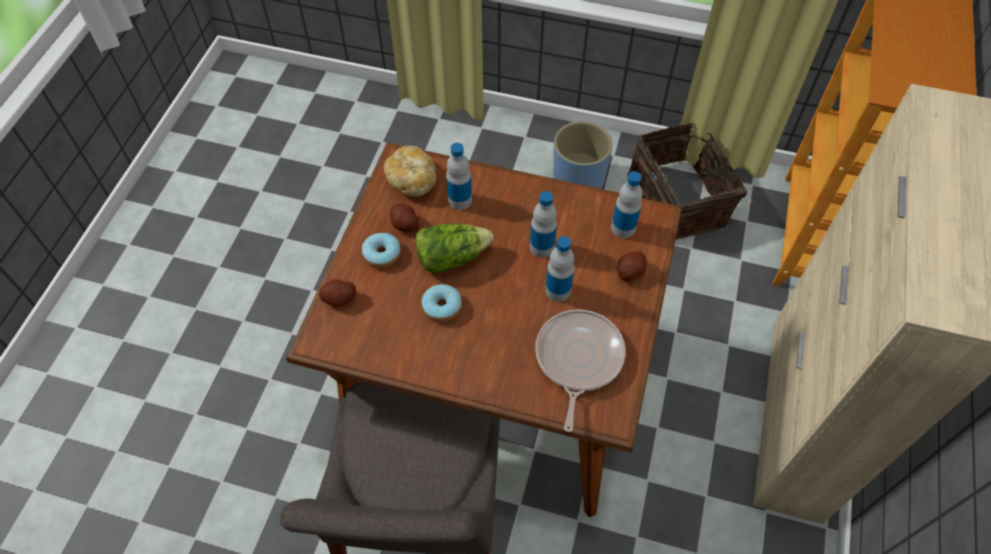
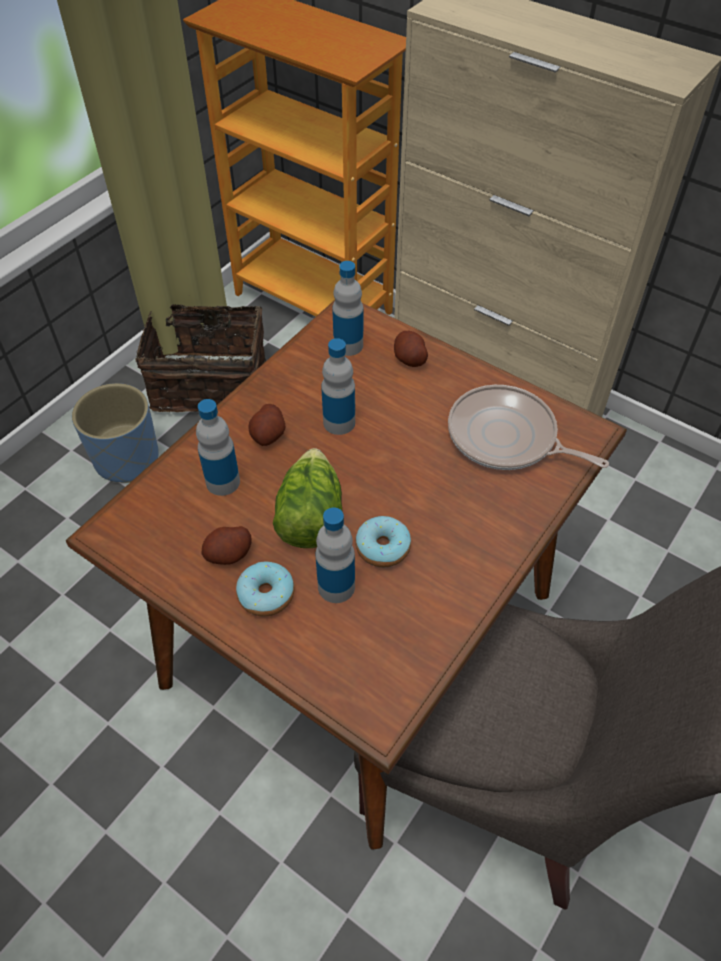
camera: 70 degrees left, 5 degrees down
potato [319,279,356,307] -> potato moved to [248,404,285,446]
bread [384,146,436,197] -> none
bottle [545,236,574,302] -> bottle moved to [315,508,355,603]

